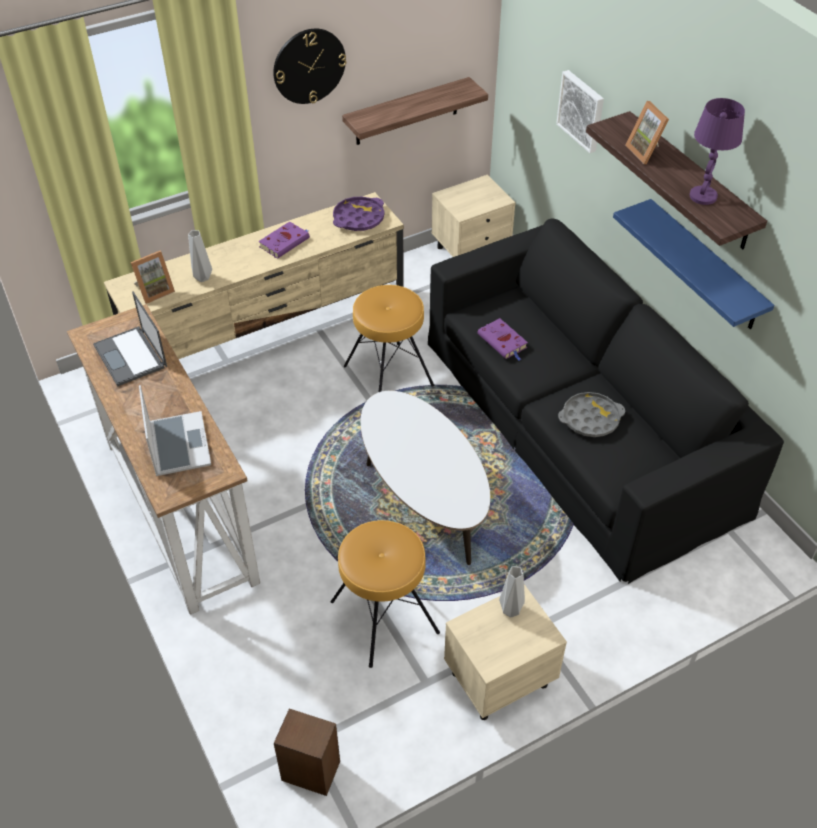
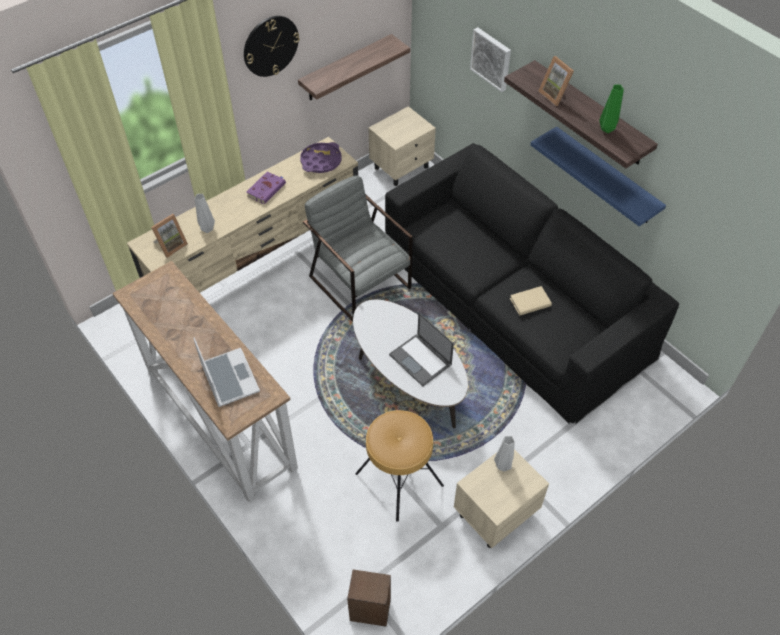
camera: 10 degrees left, 5 degrees up
laptop [93,292,167,387] -> laptop moved to [389,313,454,387]
brown stool [344,285,434,392] -> grey armchair [303,175,413,322]
purple book [477,318,528,361] -> none
grey tray [558,392,625,437] -> beige book [510,286,552,316]
purple table lamp [690,98,745,205] -> green vase [599,84,624,133]

